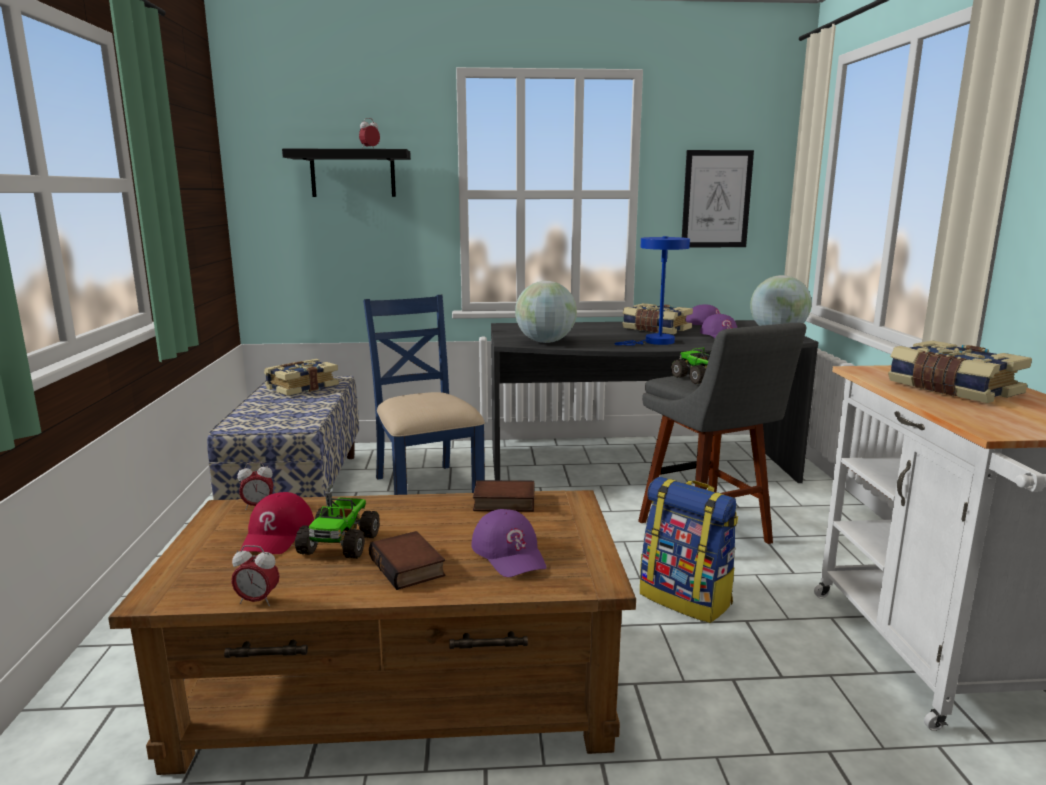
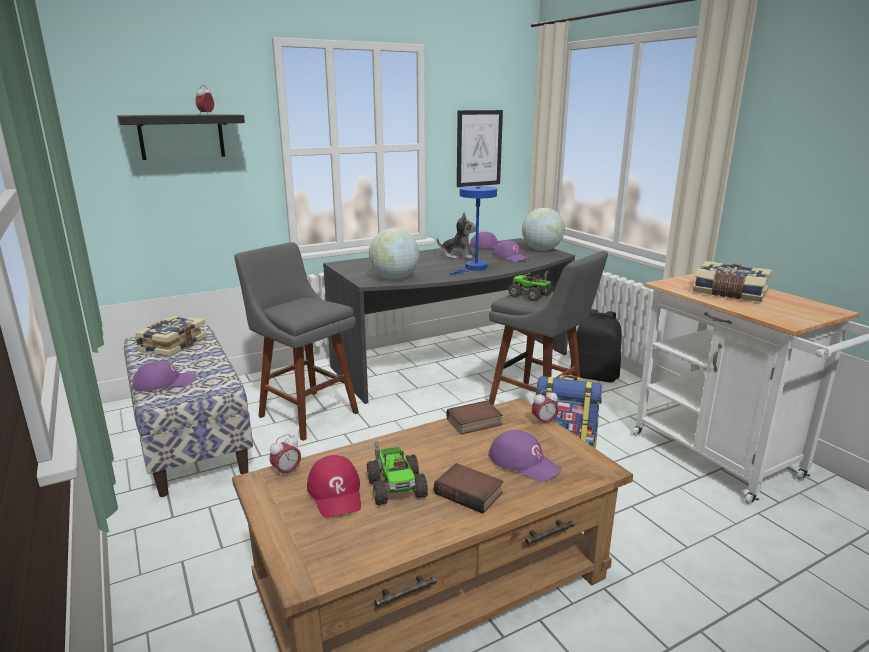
camera: 25 degrees left, 5 degrees up
alarm clock [231,545,279,606] -> alarm clock moved to [532,389,559,426]
blue chair [363,295,485,495] -> grey stool [234,242,359,441]
book [622,303,693,334] -> plush toy [437,212,476,259]
none -> purple cap [133,361,196,391]
none -> black backpack [571,309,622,383]

